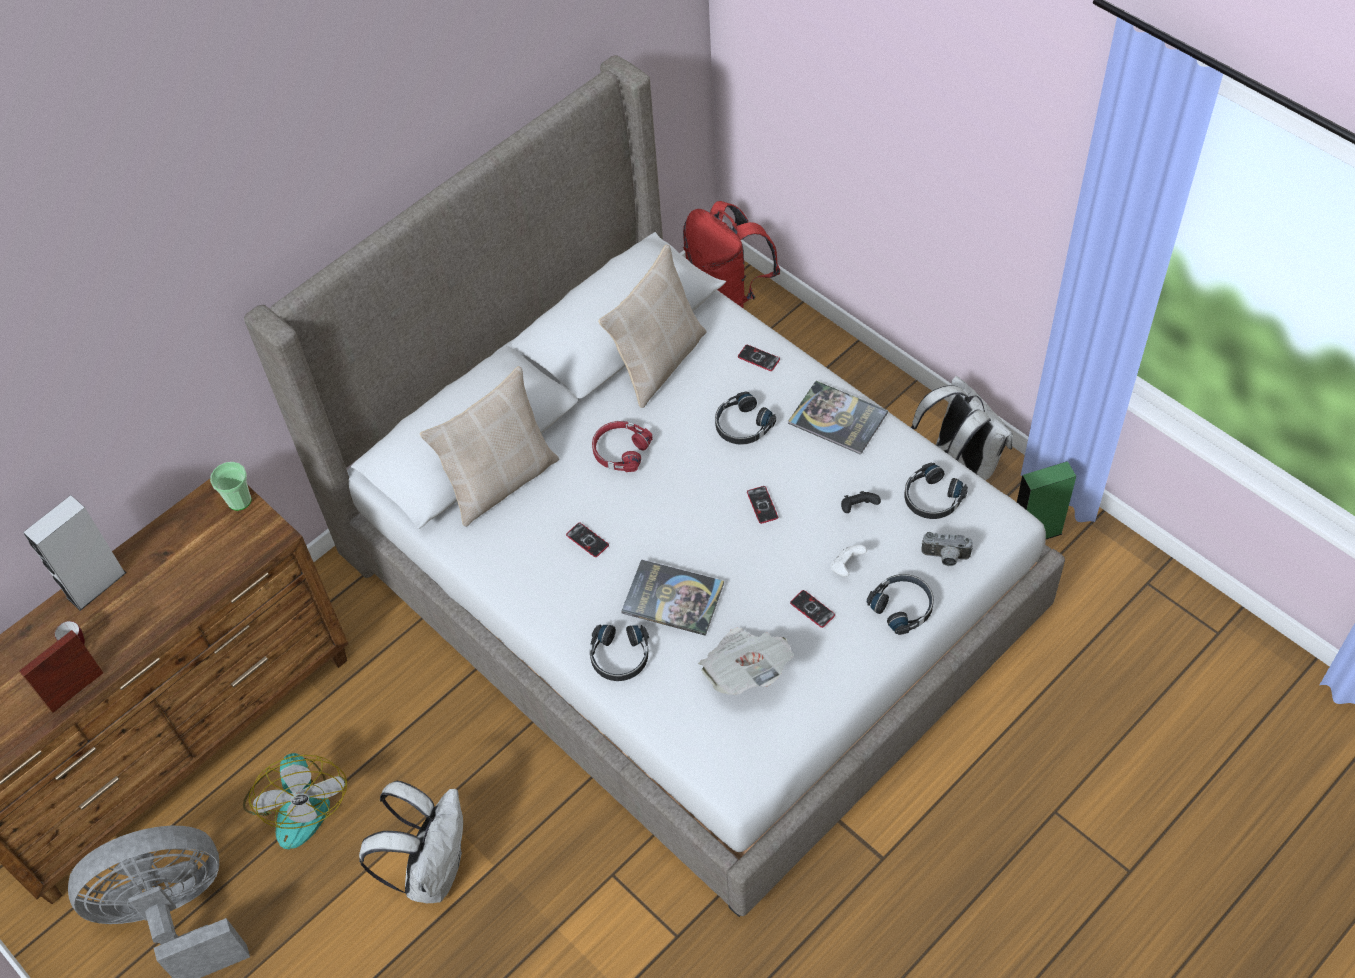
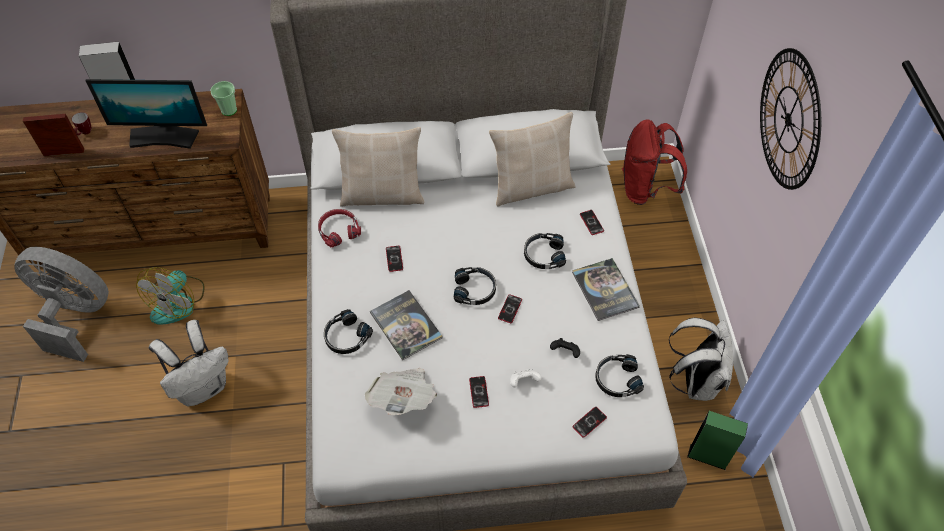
camera: 35 degrees right, 0 degrees up
red headphones [592,421,652,472] -> red headphones moved to [318,209,361,247]
black headphones [867,574,934,635] -> black headphones moved to [454,267,496,305]
camera [921,532,973,566] -> phone [572,407,607,438]
none -> monitor [85,79,207,149]
none -> wall clock [760,48,821,190]

